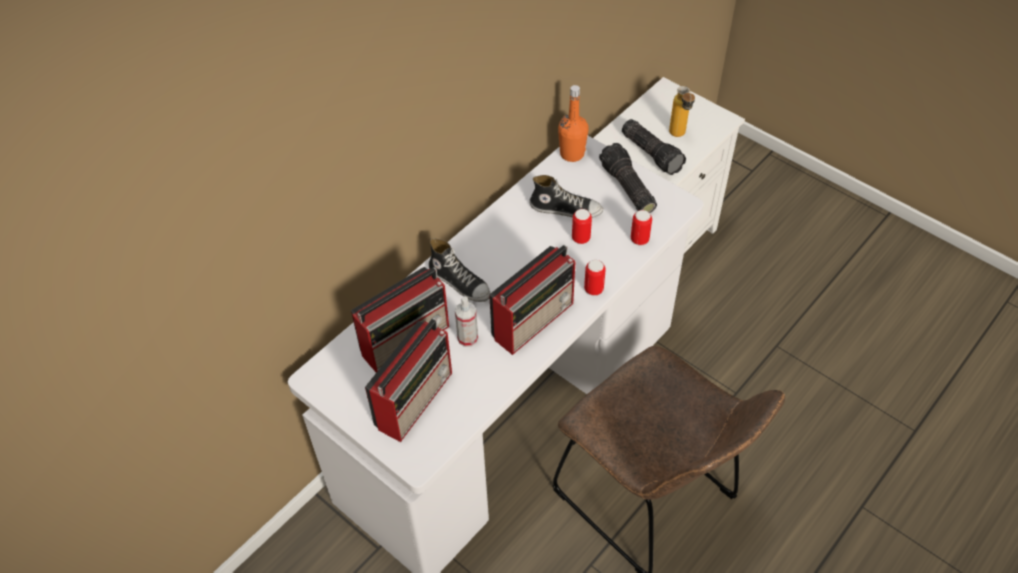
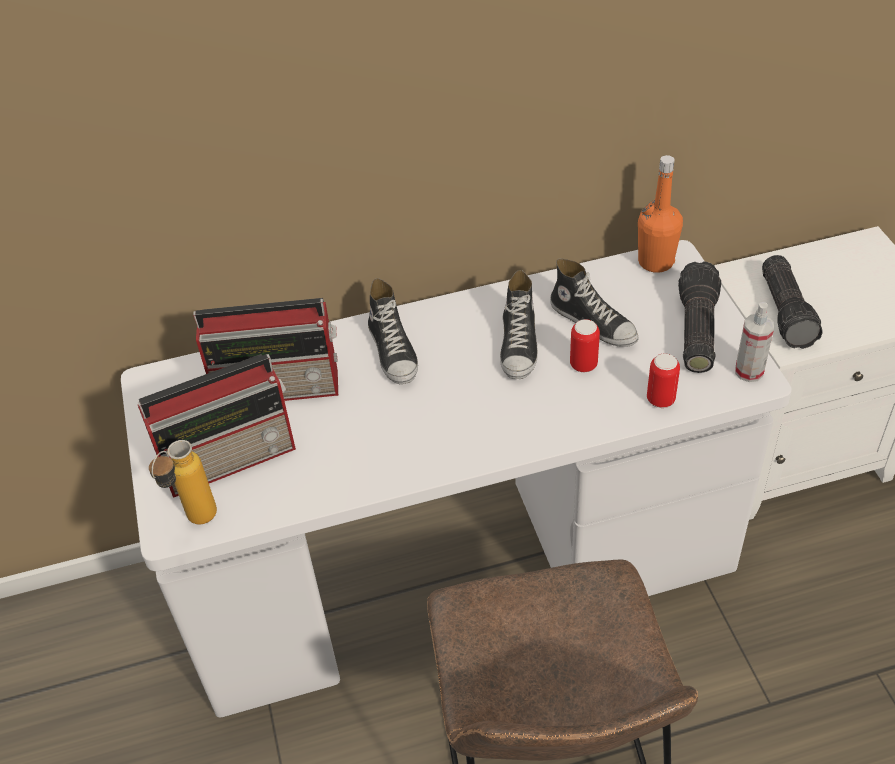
camera: 35 degrees right, 5 degrees down
spray bottle [455,296,478,347] -> spray bottle moved to [735,302,774,382]
radio [489,245,575,355] -> none
can [584,260,606,296] -> none
bottle [669,86,695,137] -> bottle moved to [149,440,217,524]
none -> shoe [500,270,538,379]

